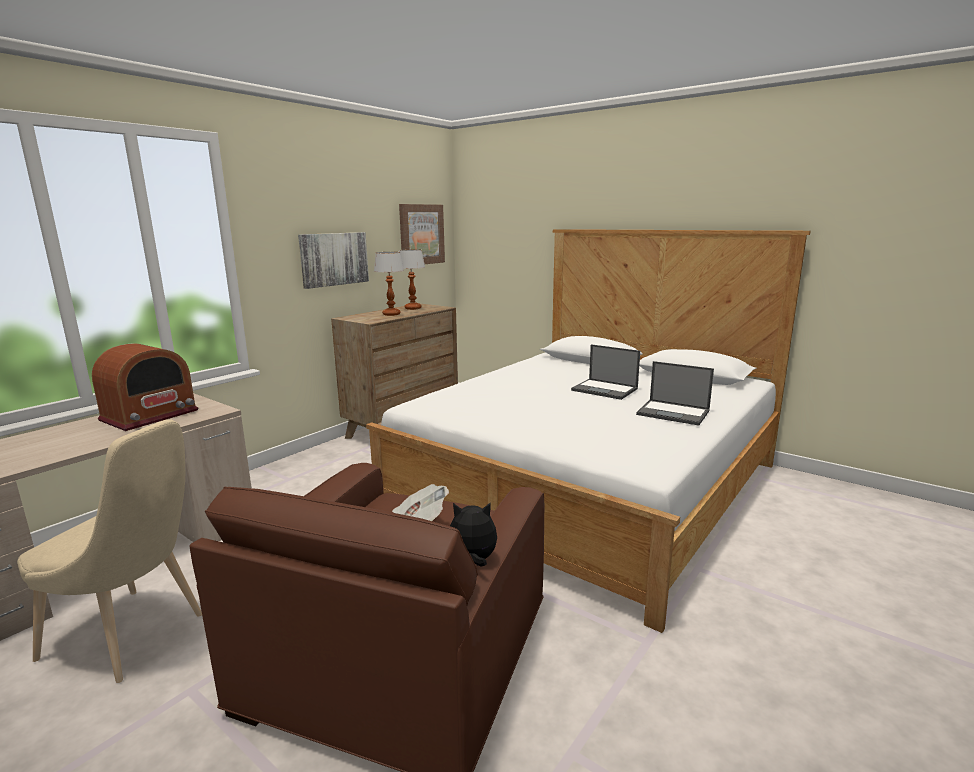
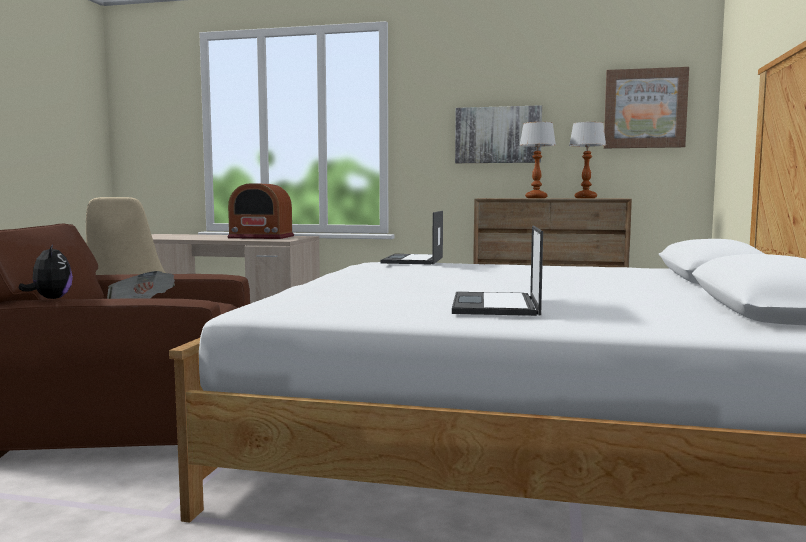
camera: 65 degrees right, 10 degrees down
laptop [571,344,640,400] -> laptop moved to [381,211,443,265]

